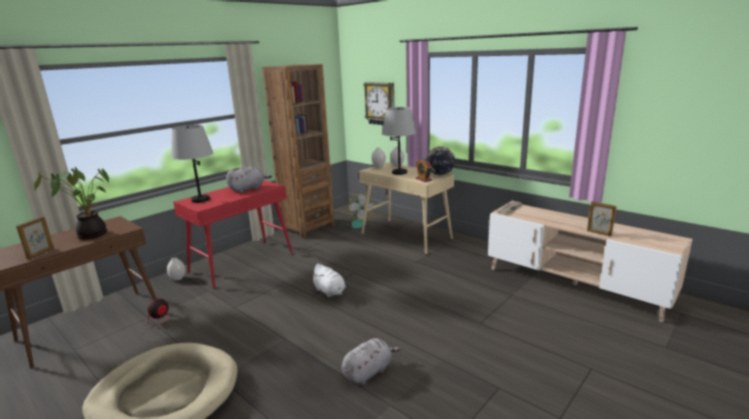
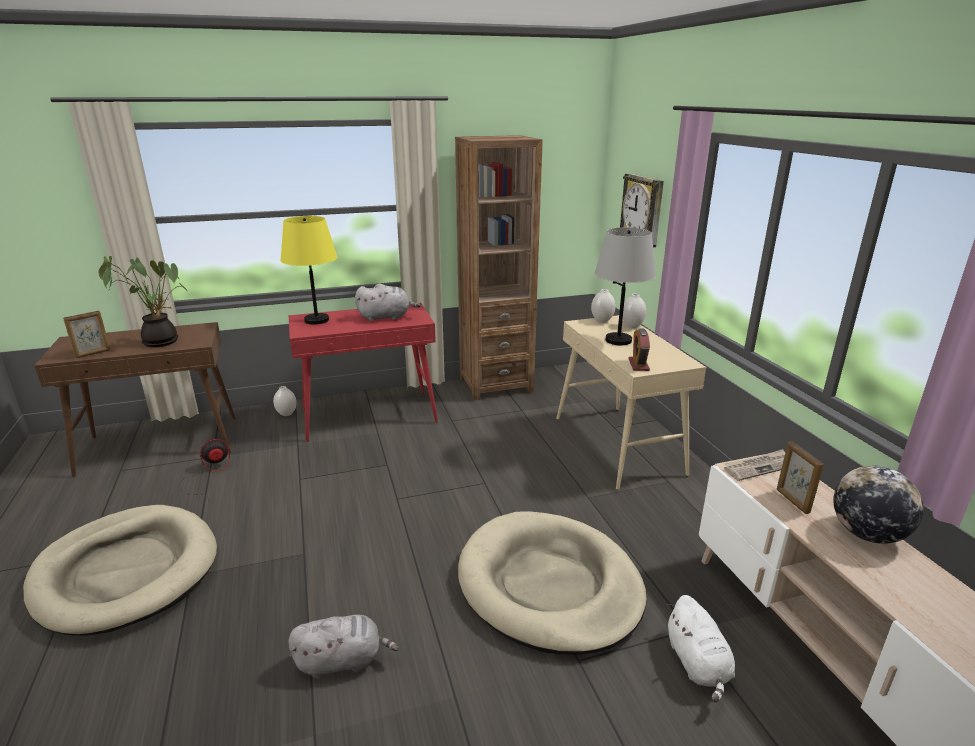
camera: 30 degrees right, 5 degrees up
grey table lamp [171,125,214,203] -> yellow table lamp [280,216,337,325]
white plush toy [310,264,346,297] -> white plush toy moved to [667,595,735,703]
fan [341,193,374,229] -> none
globe [426,146,455,175] -> globe moved to [833,465,923,544]
picture frame [587,201,617,236] -> picture frame moved to [776,442,824,514]
none -> beige dog bed [458,511,647,654]

